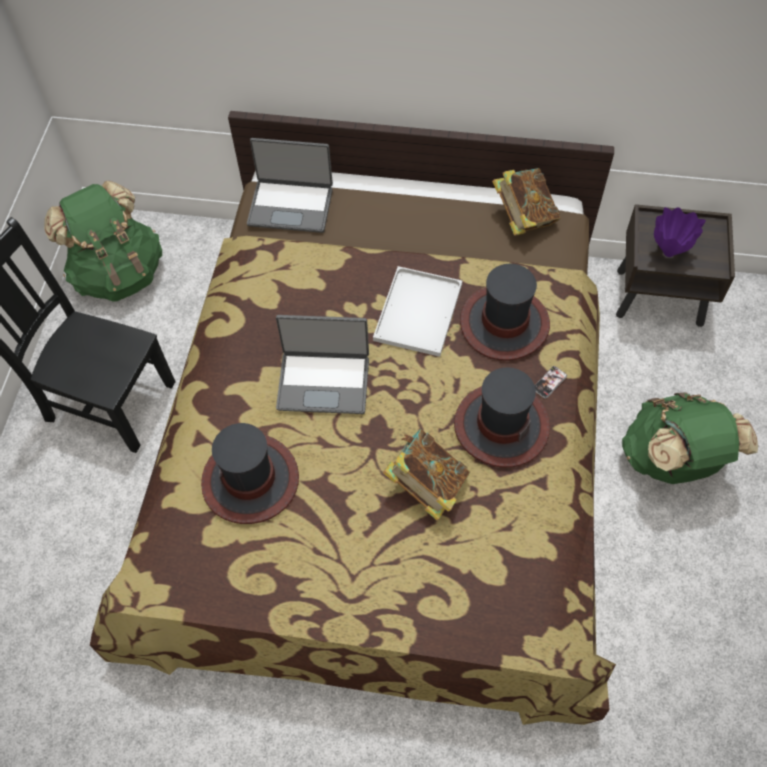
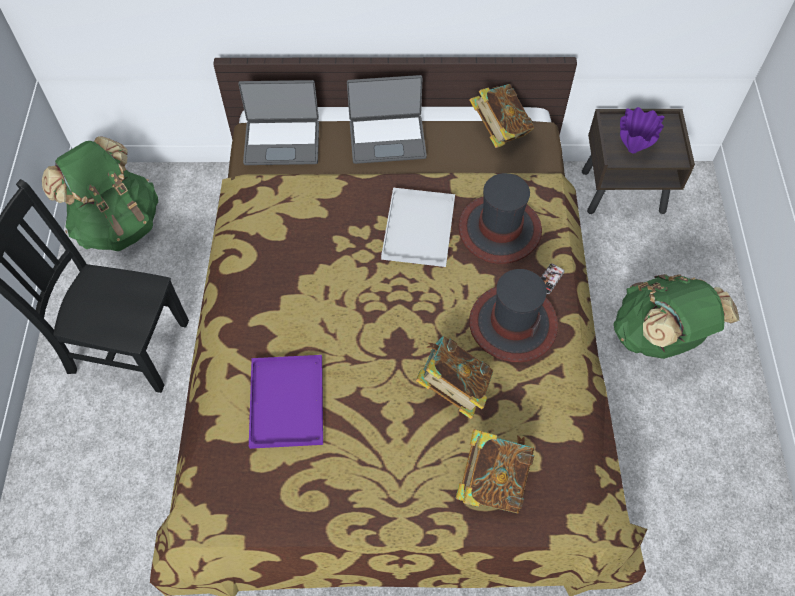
camera: 10 degrees left, 0 degrees up
hat [201,423,299,524] -> purple tray [249,355,323,449]
laptop [276,315,369,414] -> laptop moved to [347,75,427,164]
none -> book [456,429,534,513]

